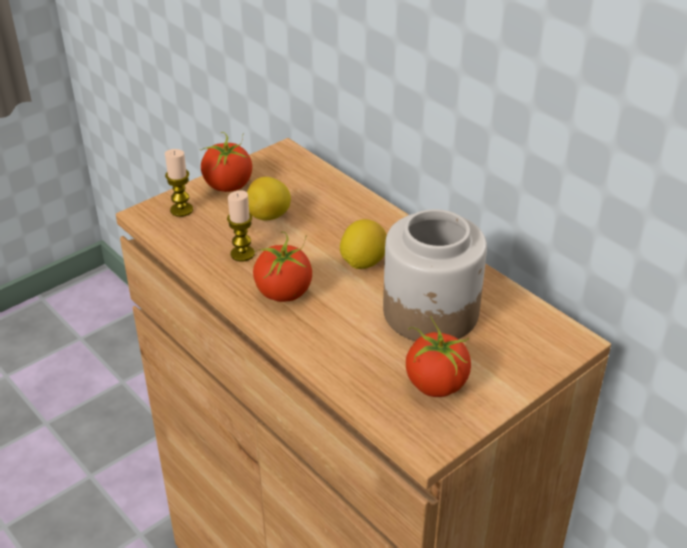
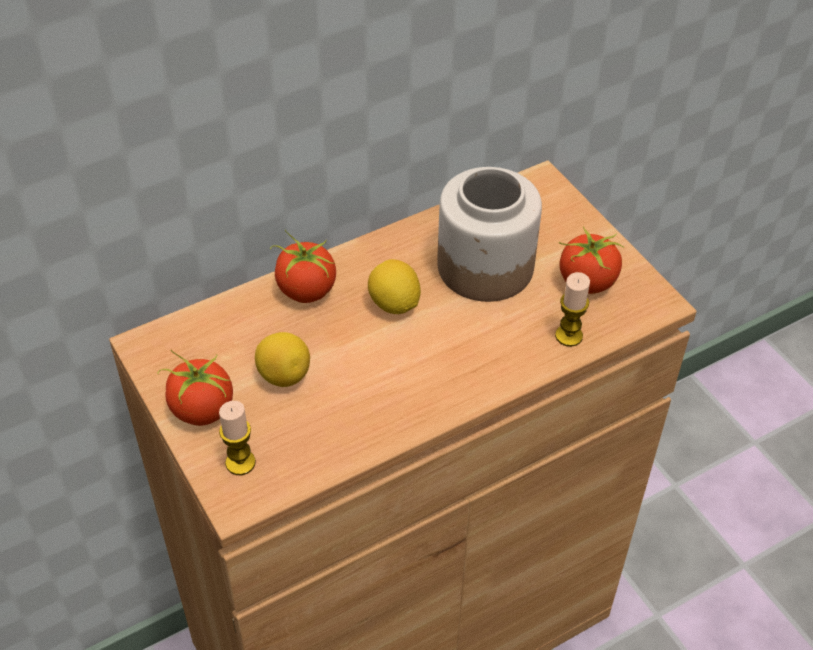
camera: 80 degrees left, 10 degrees up
candle [227,190,255,262] -> candle moved to [555,272,590,347]
tomato [253,232,312,302] -> tomato moved to [270,230,336,303]

